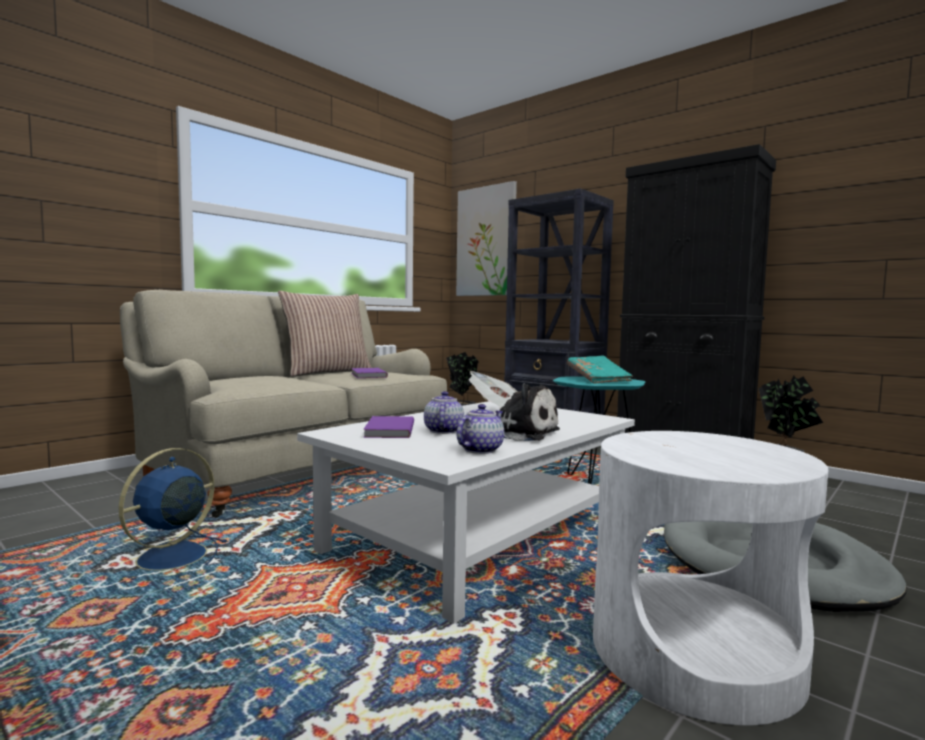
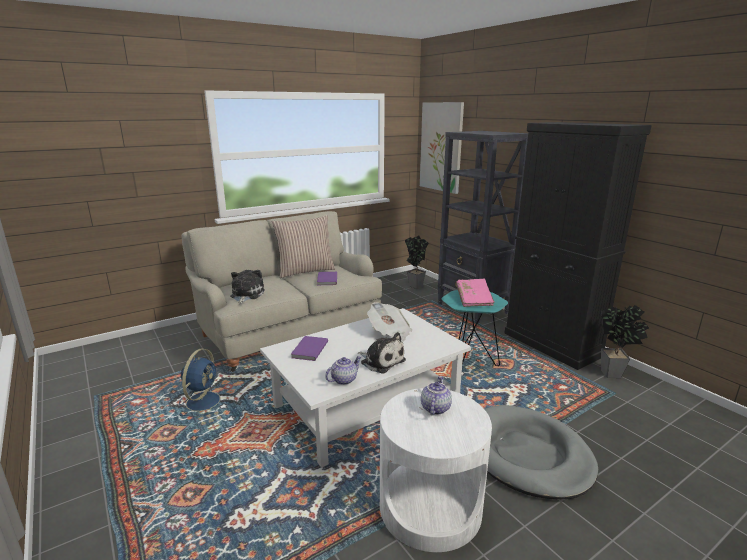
camera: 15 degrees right, 15 degrees up
blue fan [118,448,228,580] -> blue fan turned 150 degrees clockwise [179,349,220,417]
teapot [424,391,464,434] -> teapot moved to [421,376,452,415]
turquoise book [567,355,633,384] -> pink book [456,278,495,307]
none -> plush toy [230,270,265,304]

